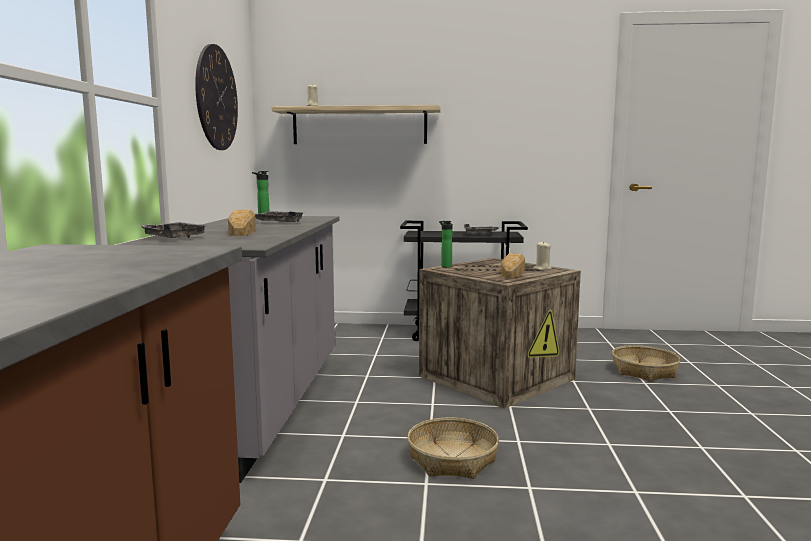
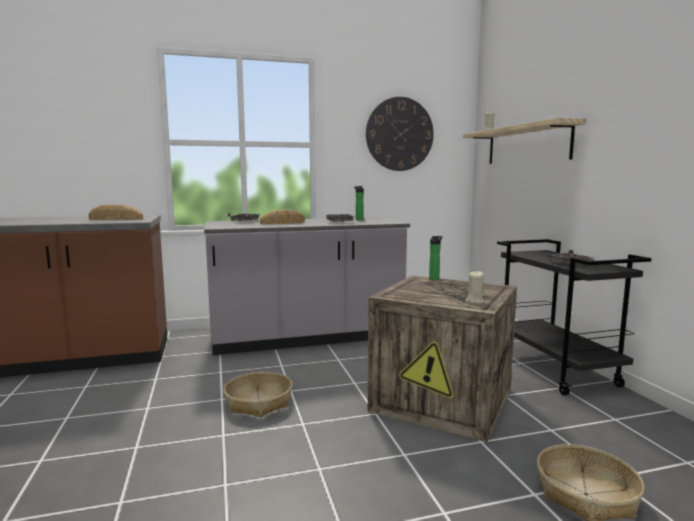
camera: 70 degrees right, 0 degrees up
bread [501,253,525,278] -> bread moved to [88,205,143,220]

